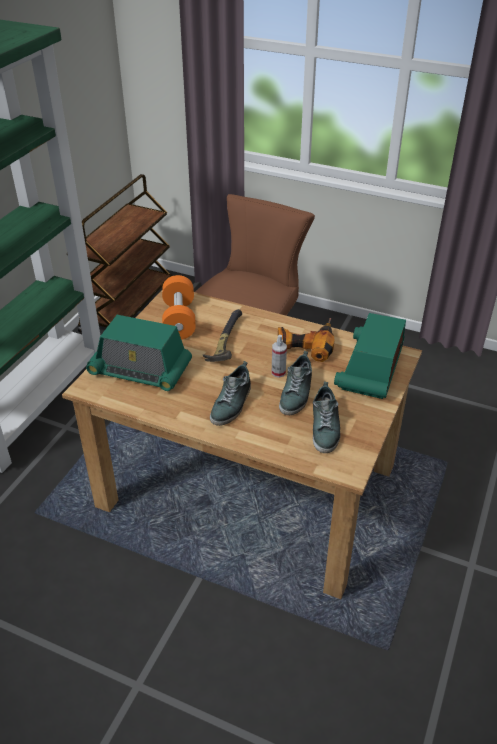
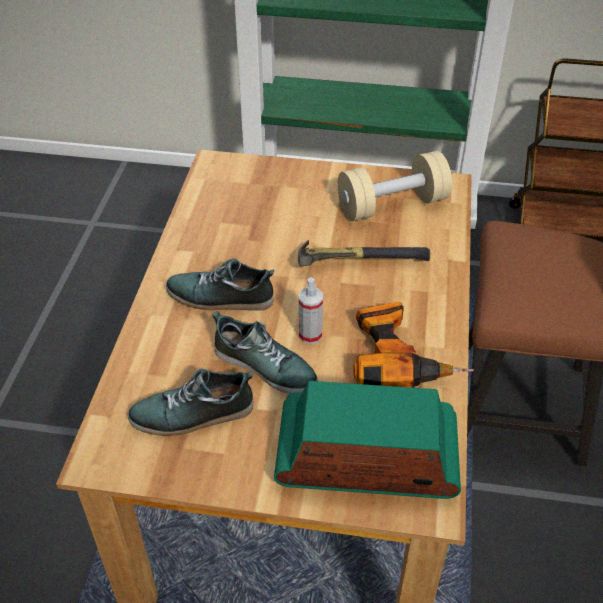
camera: 75 degrees right, 5 degrees up
radio [86,315,192,391] -> none
orange dumbbell [162,275,196,340] -> beige dumbbell [337,151,452,221]
shoe [279,351,312,415] -> shoe turned 150 degrees counterclockwise [212,311,318,394]

